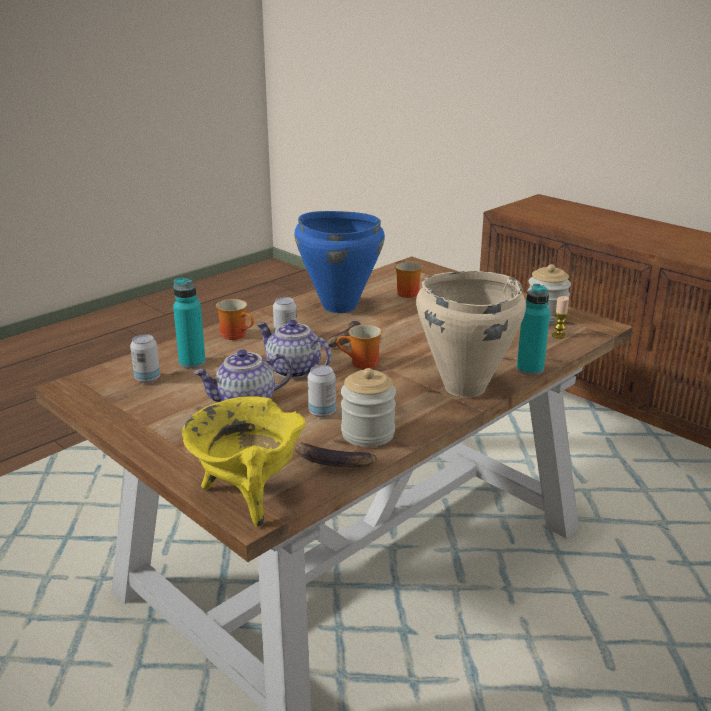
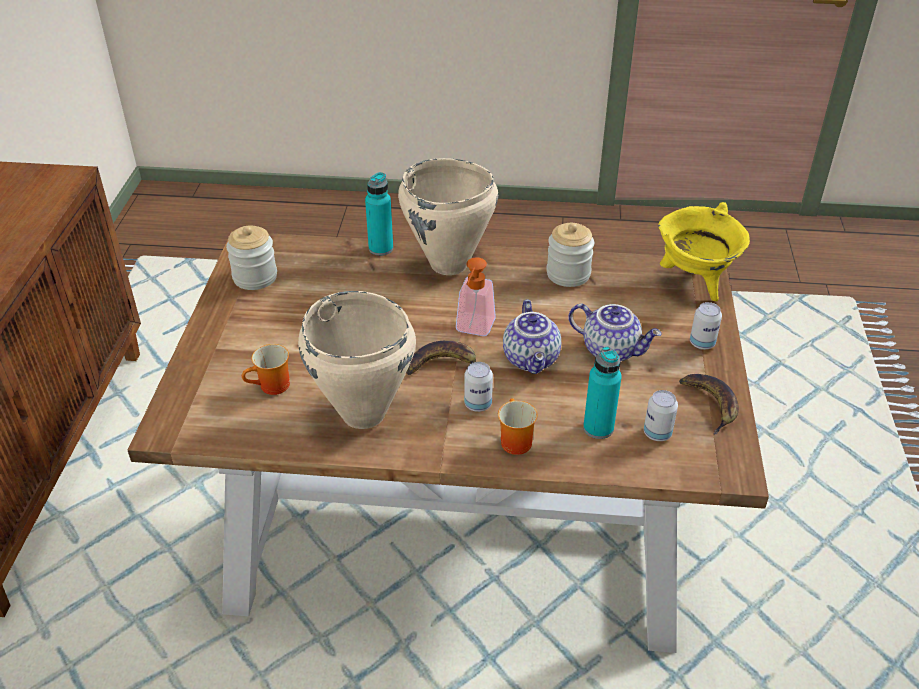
camera: 130 degrees left, 15 degrees up
blue cooking pot [294,211,385,313] -> beige cooking pot [298,291,416,429]
banana [295,442,377,467] -> banana moved to [679,374,739,435]
can [308,365,336,417] -> can moved to [690,302,722,350]
mug [337,325,382,369] -> soap dispenser [456,257,496,336]
candle [552,296,569,339] -> none

